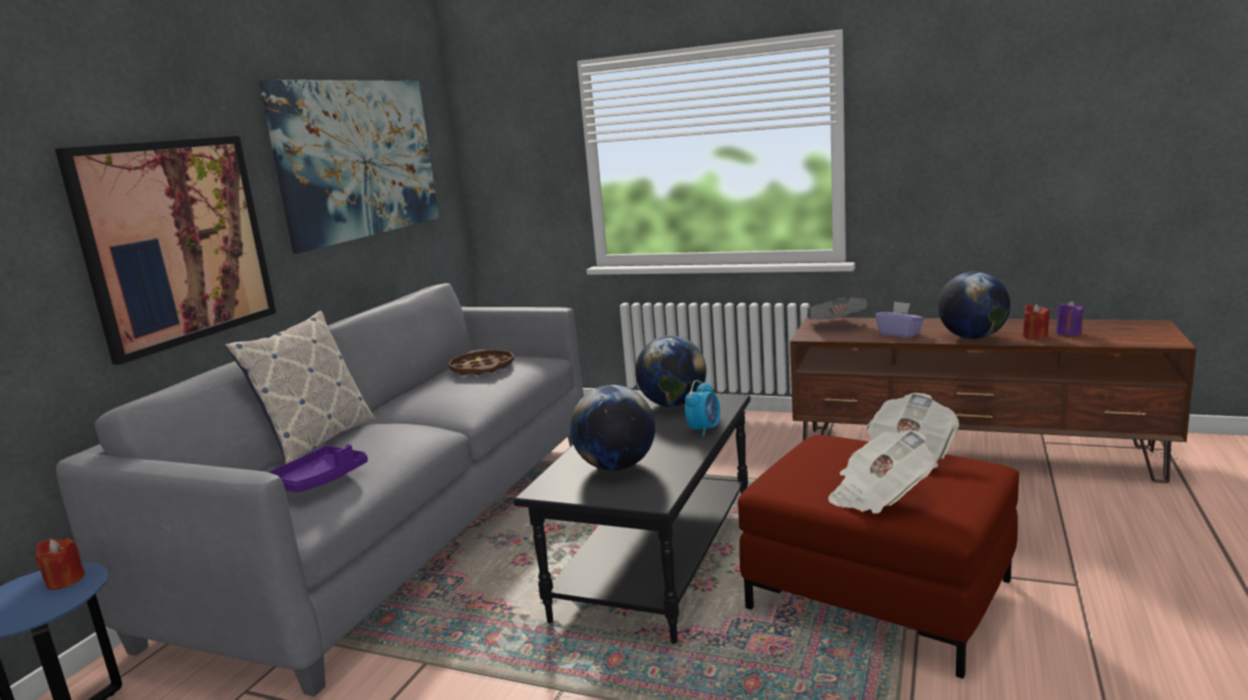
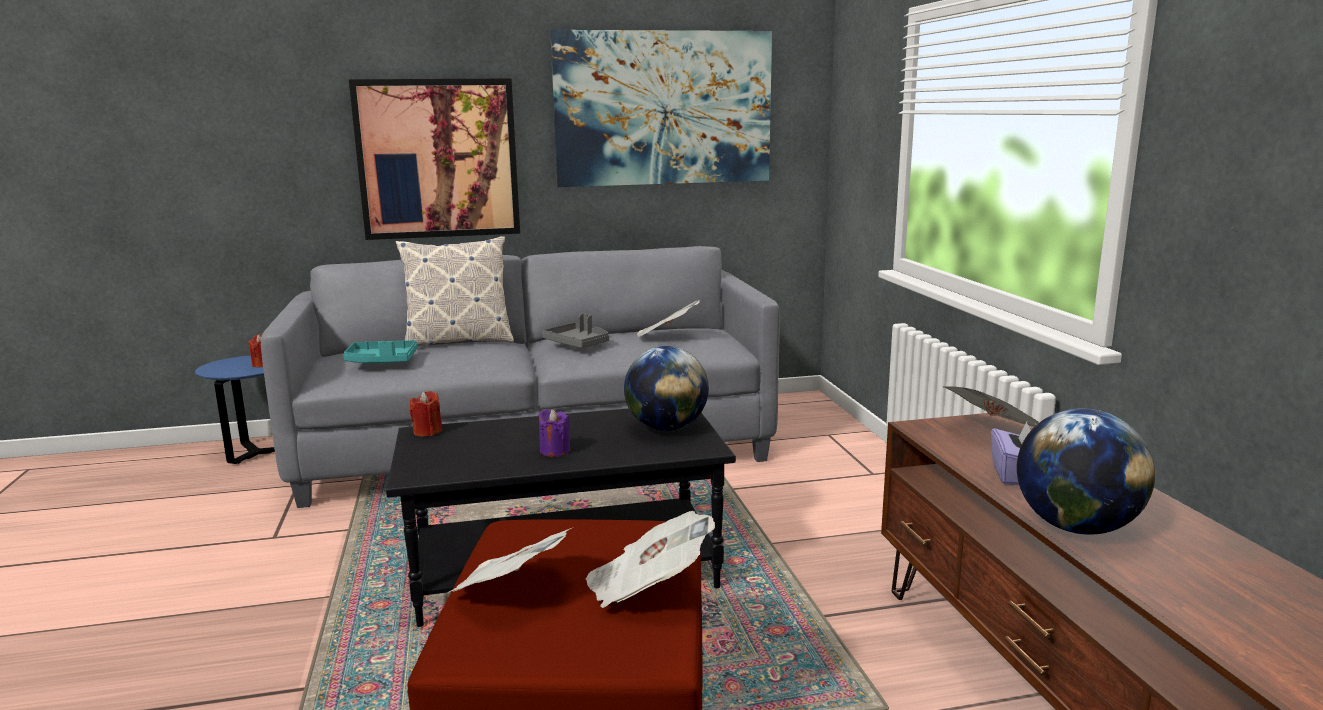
camera: 55 degrees right, 0 degrees up
purple tray [269,444,368,492] -> turquoise tray [343,340,418,363]
brown tray [449,350,514,376] -> newspaper [637,300,700,337]
globe [570,385,655,471] -> none
alarm clock [685,380,720,437] -> none
red candle [1023,304,1049,340] -> red candle moved to [410,391,442,436]
purple candle [1056,301,1084,336] -> purple candle moved to [538,409,570,457]
none -> grey tray [542,313,609,348]

